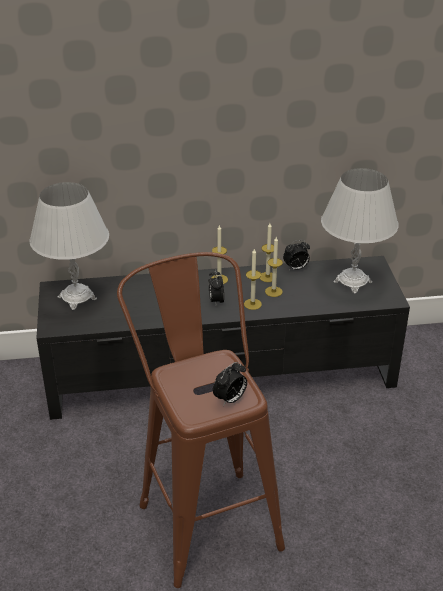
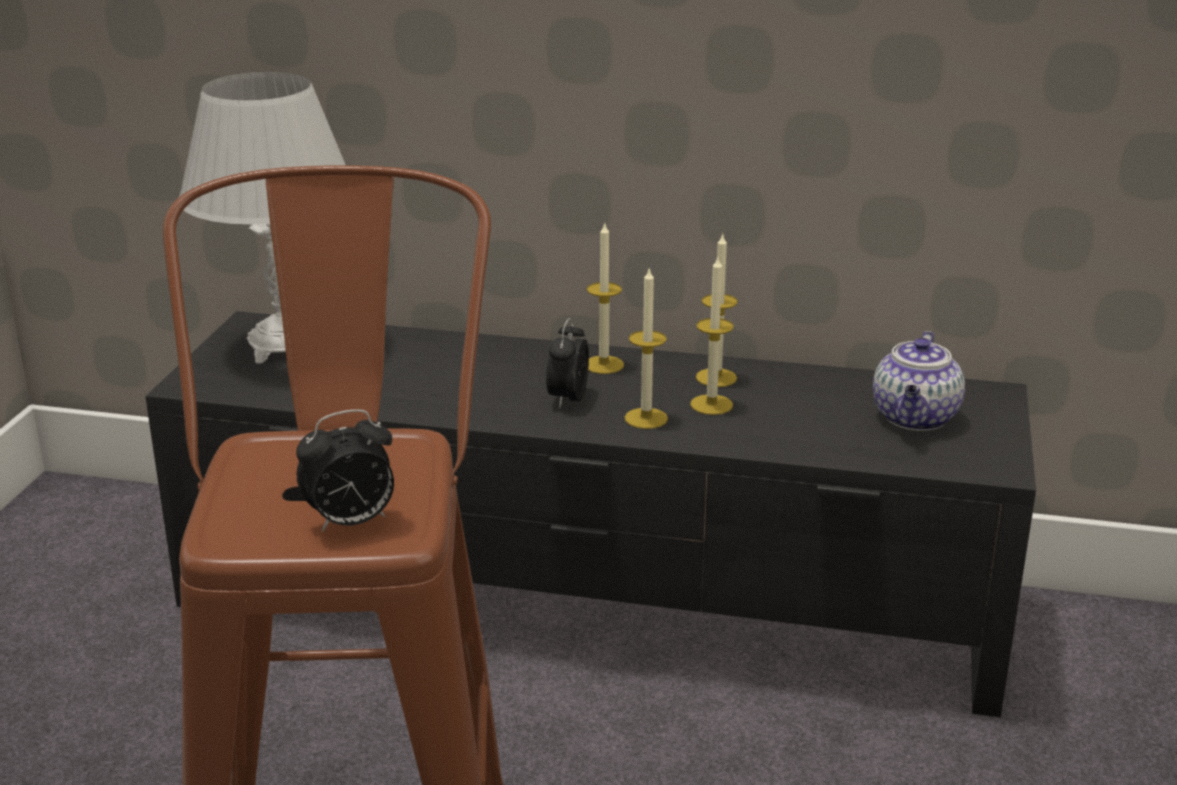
camera: 20 degrees right, 10 degrees down
alarm clock [283,240,310,270] -> none
white table lamp [321,168,399,293] -> teapot [873,331,965,431]

